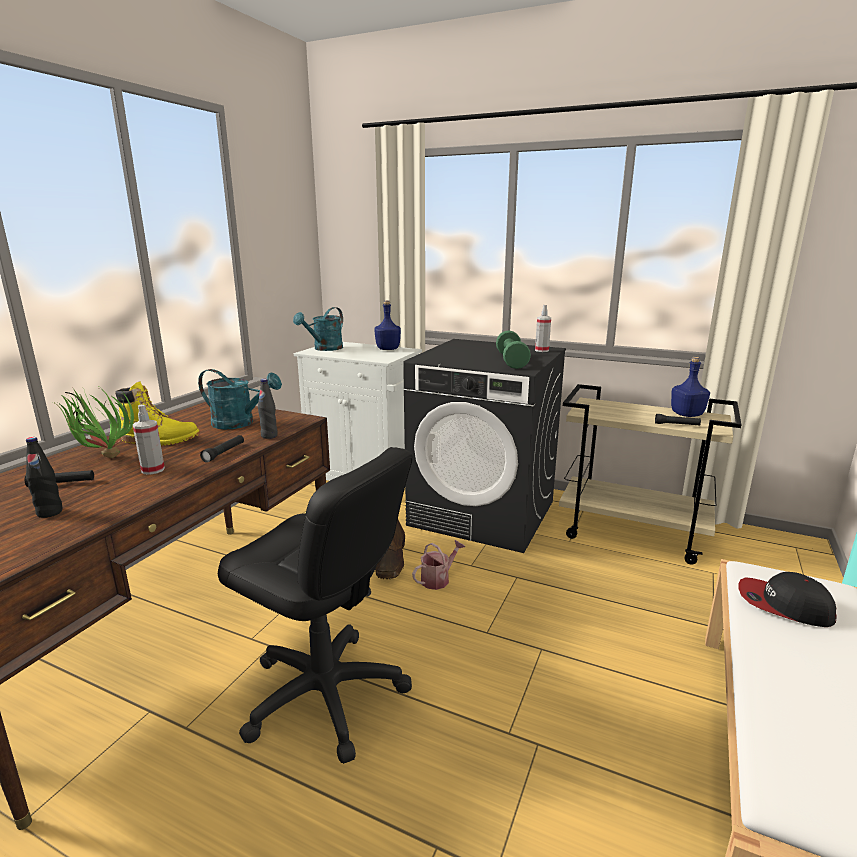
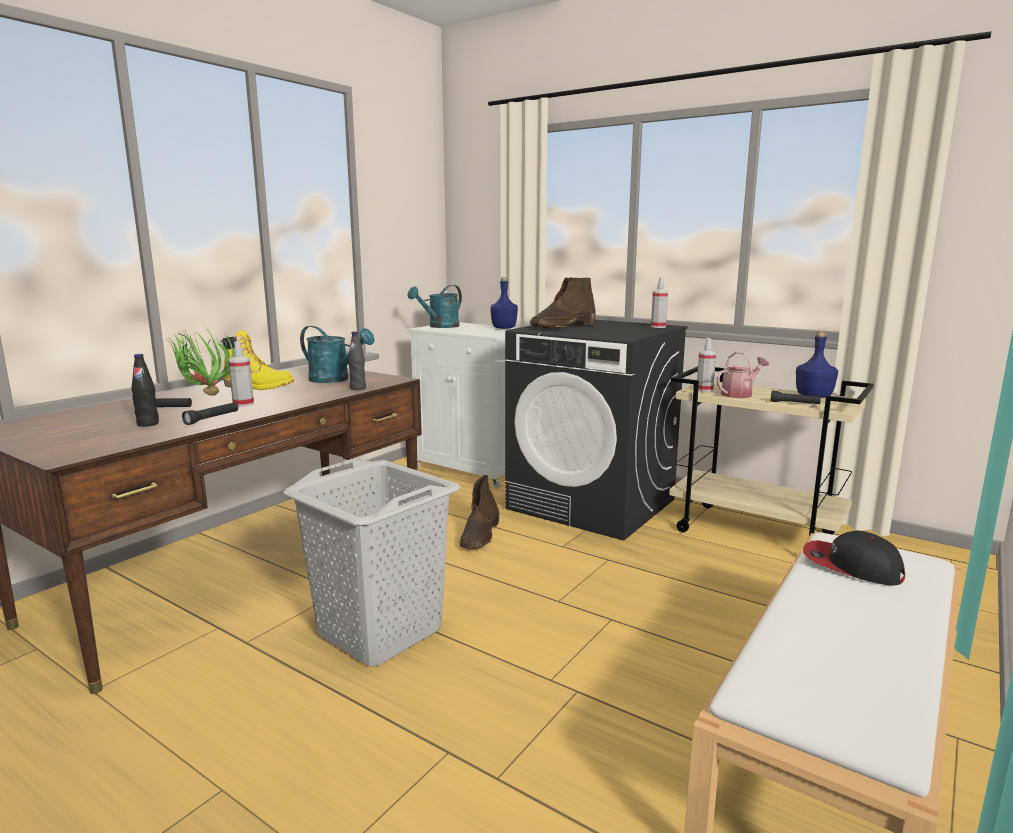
camera: 10 degrees right, 5 degrees down
black flashlight [200,435,244,463] -> black flashlight moved to [182,402,238,425]
black office chair [218,447,413,764] -> grey laundry basket [283,459,460,667]
watering can [412,540,465,590] -> watering can moved to [717,352,769,398]
green dumbbell [496,330,531,369] -> none
none -> brown boot [530,277,596,328]
none -> spray bottle [697,338,716,392]

